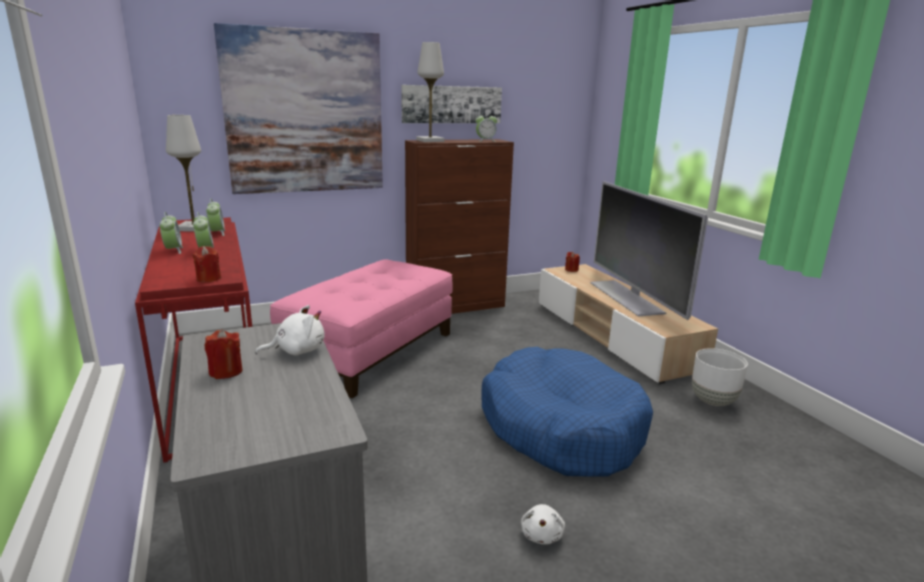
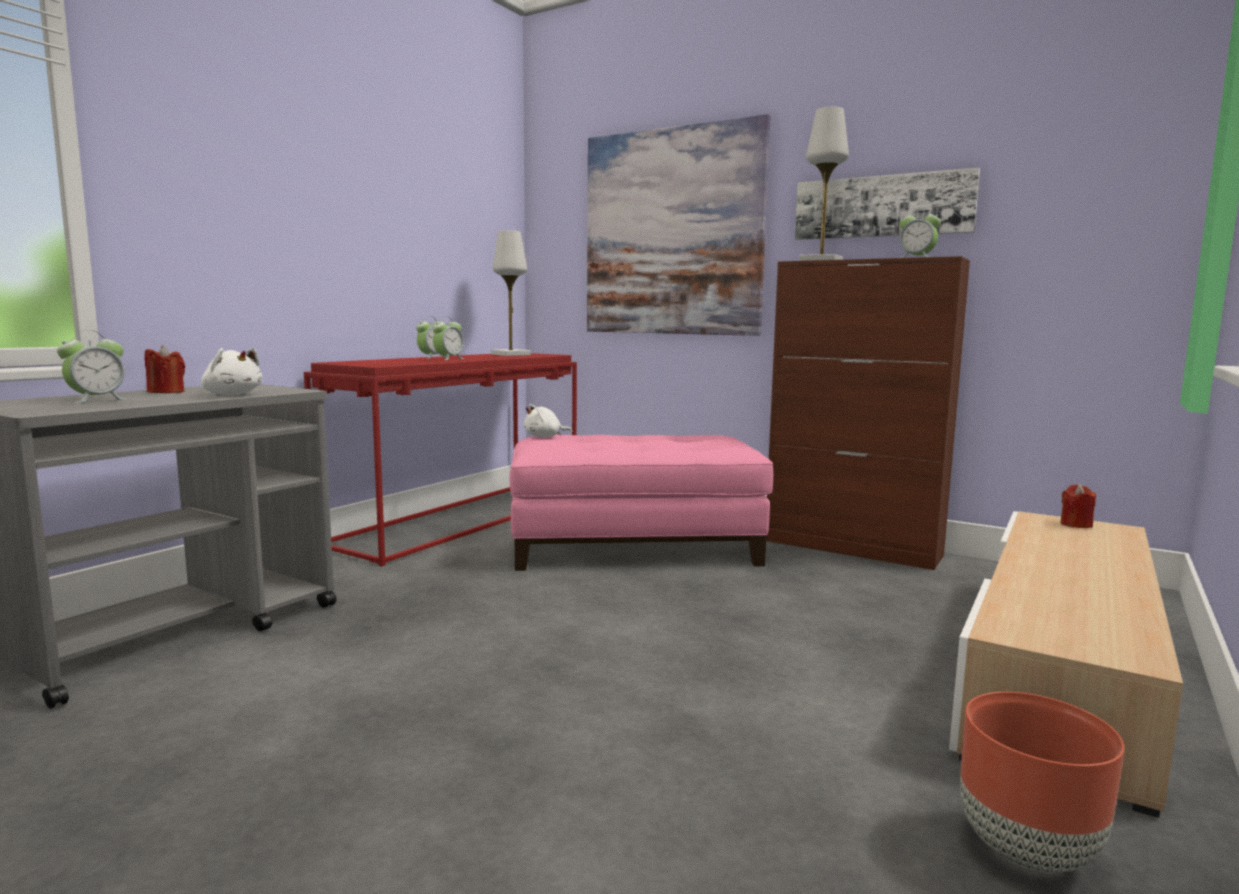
camera: 55 degrees right, 10 degrees down
red candle [192,246,221,283] -> none
alarm clock [206,199,225,236] -> alarm clock moved to [57,330,128,403]
blue dog bed [481,347,653,476] -> none
white plush toy [521,504,565,544] -> white plush toy moved to [524,404,572,438]
television [590,181,708,320] -> none
white planter [692,348,748,406] -> brown planter [960,692,1125,873]

